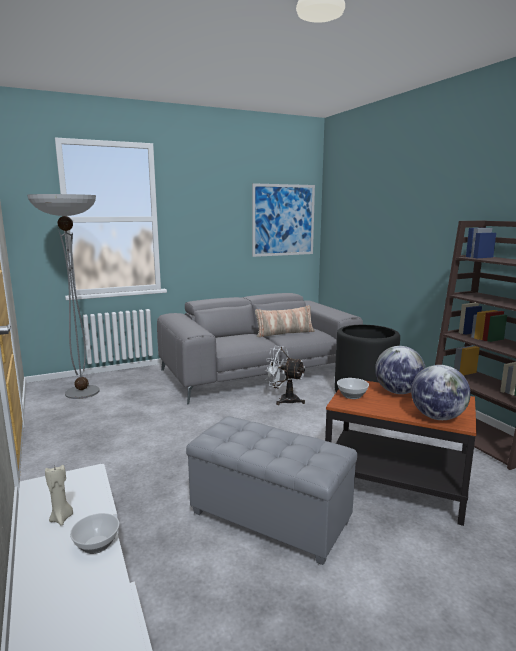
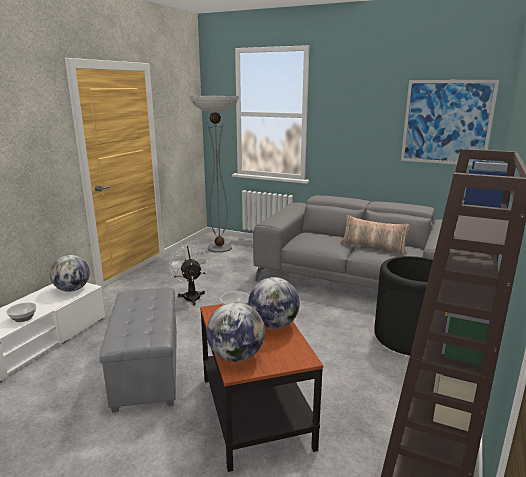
camera: 50 degrees right, 5 degrees up
beige candle [45,465,73,526] -> none
white fan [264,346,305,405] -> white fan moved to [169,244,209,305]
none -> globe [50,255,90,292]

